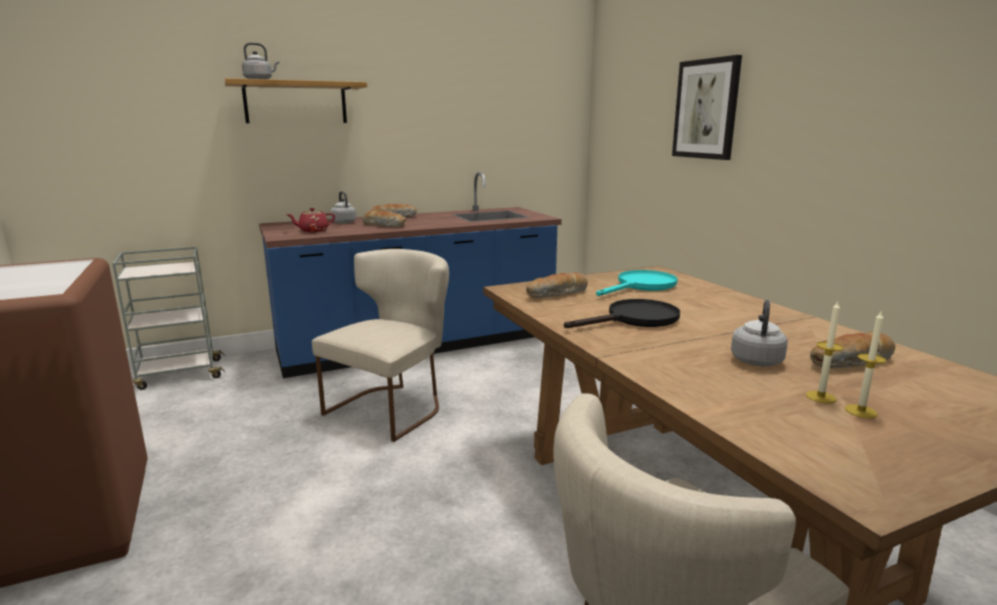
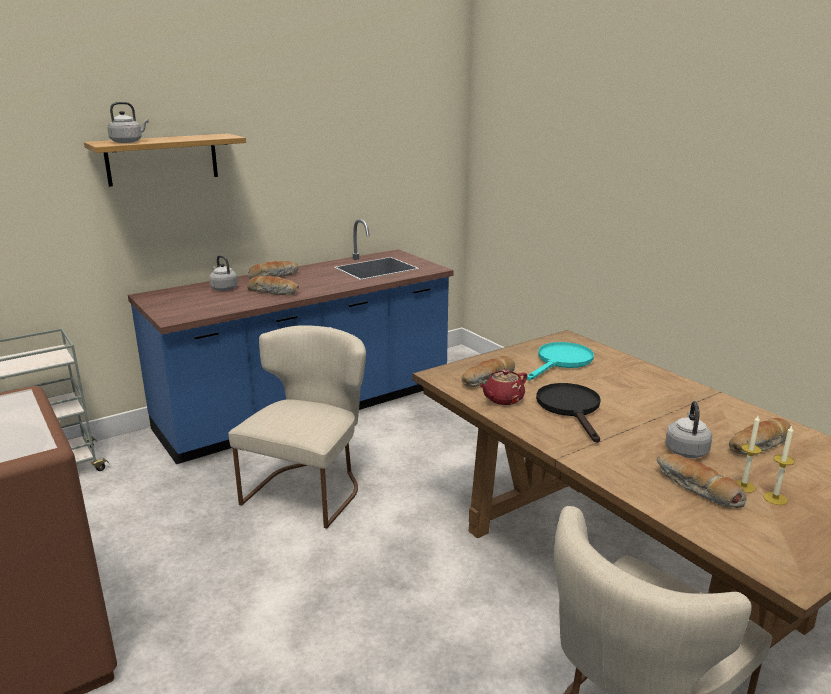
camera: 10 degrees left, 5 degrees up
red teapot [286,208,335,232] -> red teapot moved to [479,369,527,405]
black frying pan [564,299,680,328] -> black frying pan turned 60 degrees counterclockwise [536,383,601,443]
picture [672,55,742,160] -> none
none -> bread [657,454,747,508]

